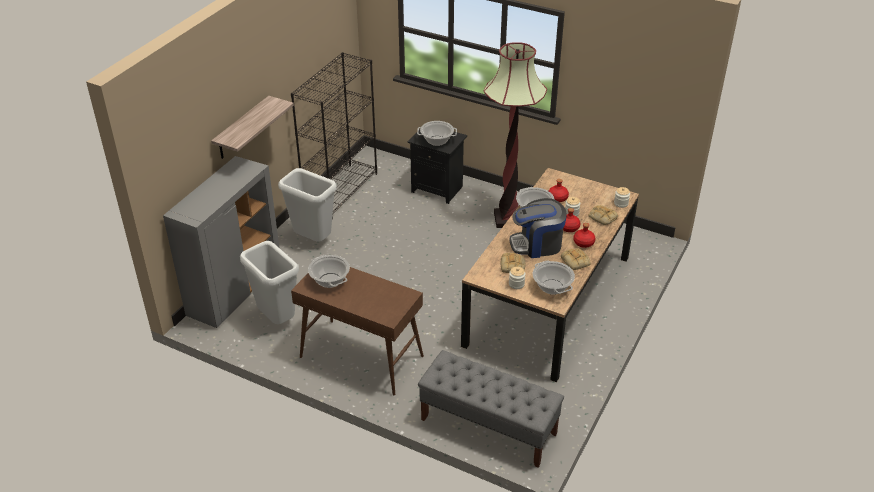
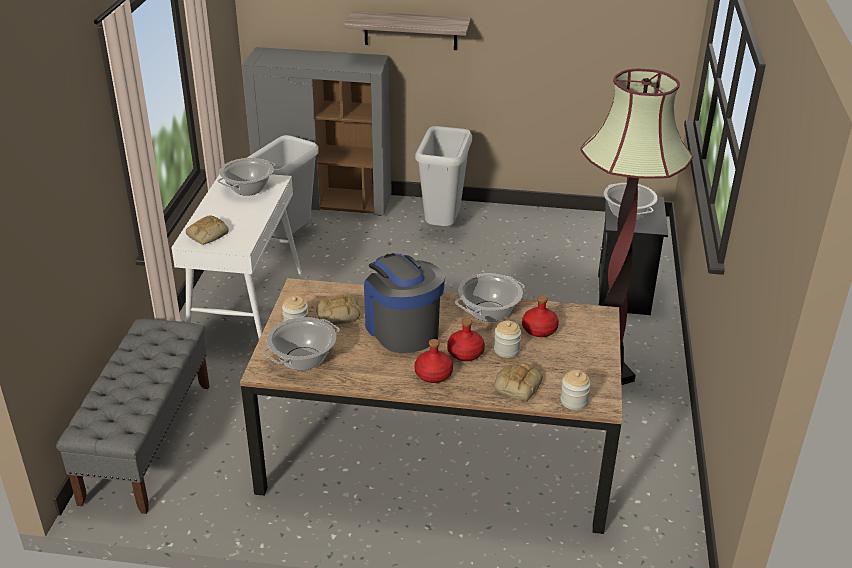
camera: 70 degrees right, 5 degrees down
black bookcase [291,52,377,219] -> none
brown console table [291,267,424,396] -> white console table [171,174,302,339]
bread [561,248,591,270] -> bread moved to [186,216,229,245]

